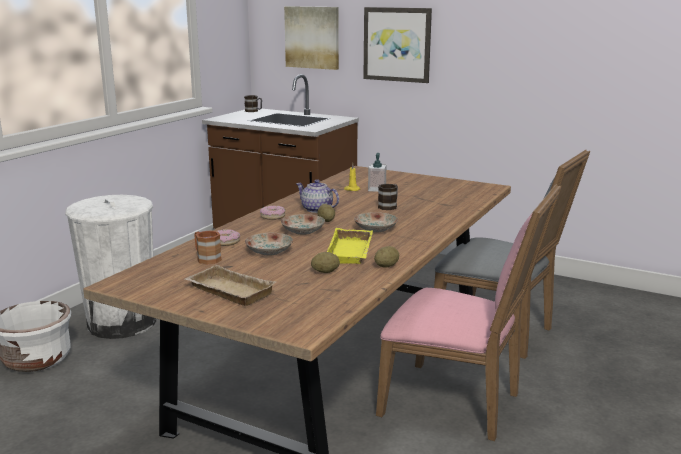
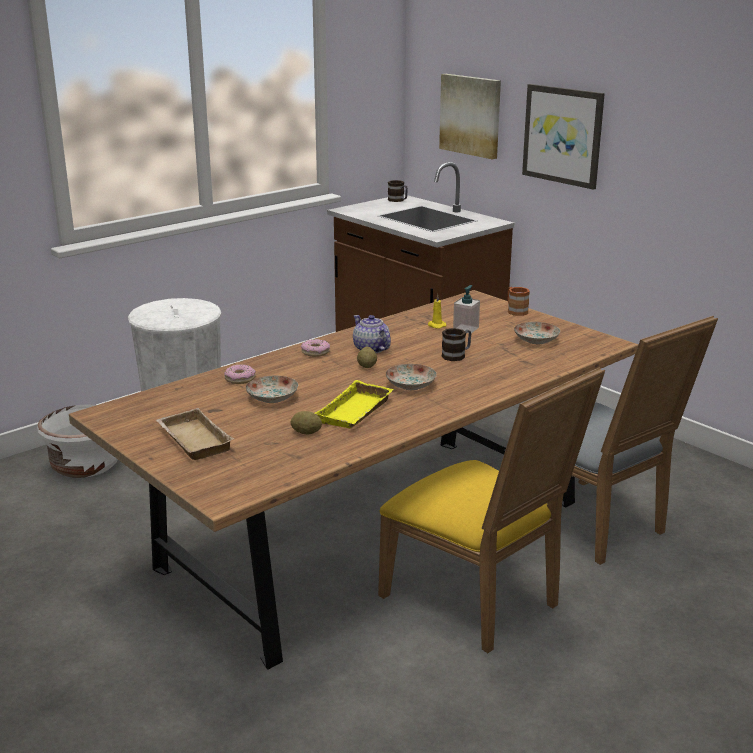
camera: 20 degrees right, 5 degrees up
brown mug [194,230,222,265] -> brown mug moved to [508,287,530,316]
plate [281,214,325,235] -> plate moved to [514,322,560,344]
potato [374,246,399,268] -> none
pink chair [376,184,562,441] -> yellow chair [378,367,605,653]

